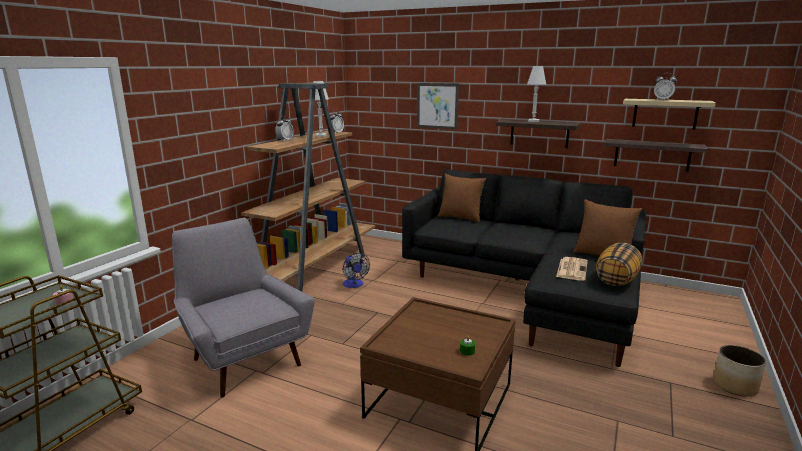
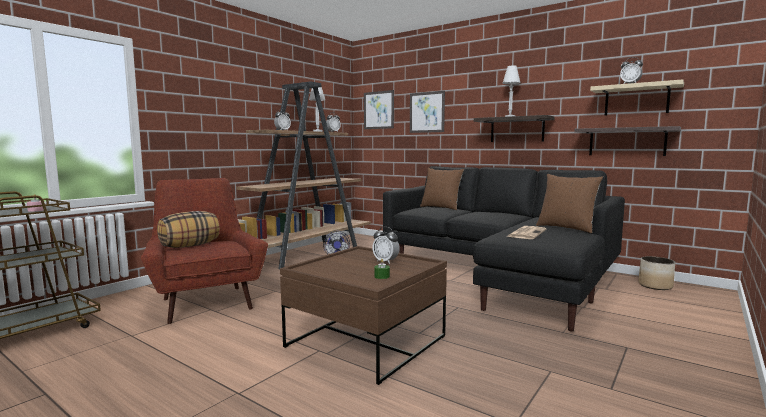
camera: 10 degrees right, 10 degrees down
grey armchair [172,218,315,398] -> red armchair [141,178,268,324]
pillow [596,243,642,286] -> pillow moved to [157,211,220,248]
planter [713,345,766,396] -> planter moved to [639,256,675,290]
none -> picture [364,90,394,129]
none -> alarm clock [372,227,400,264]

